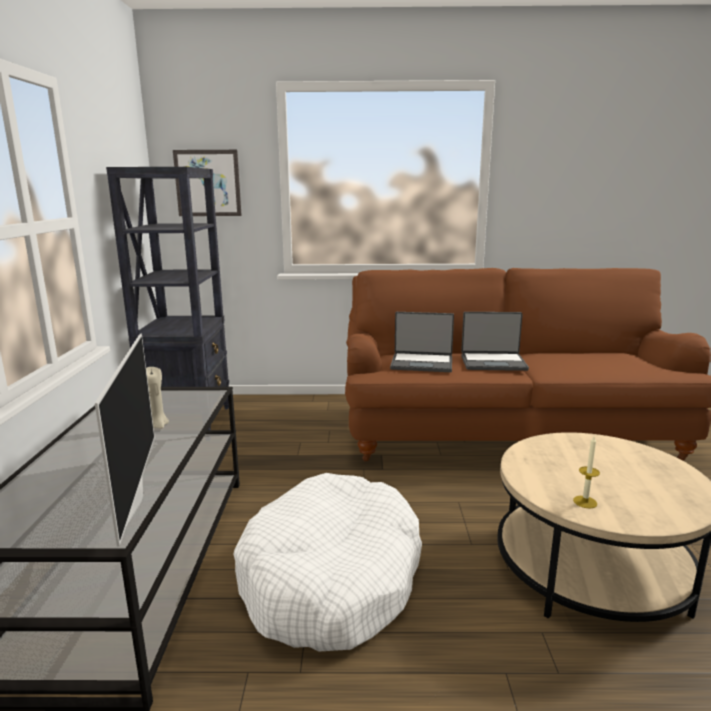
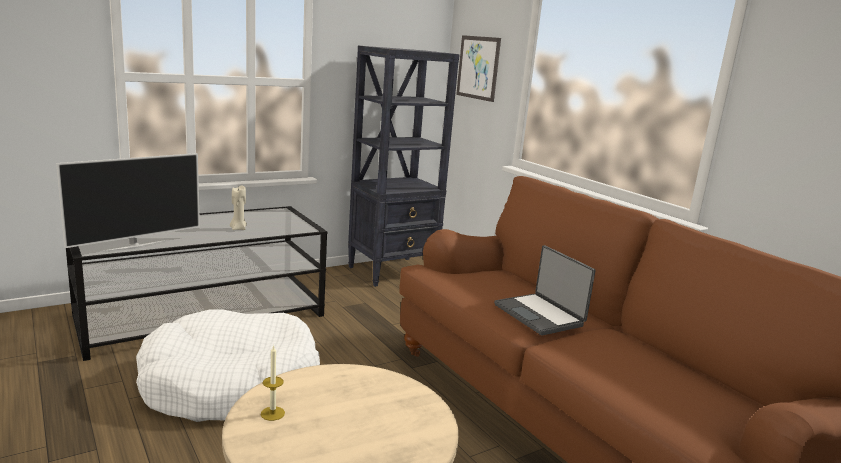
camera: 55 degrees right, 0 degrees up
laptop [390,312,454,372] -> none

